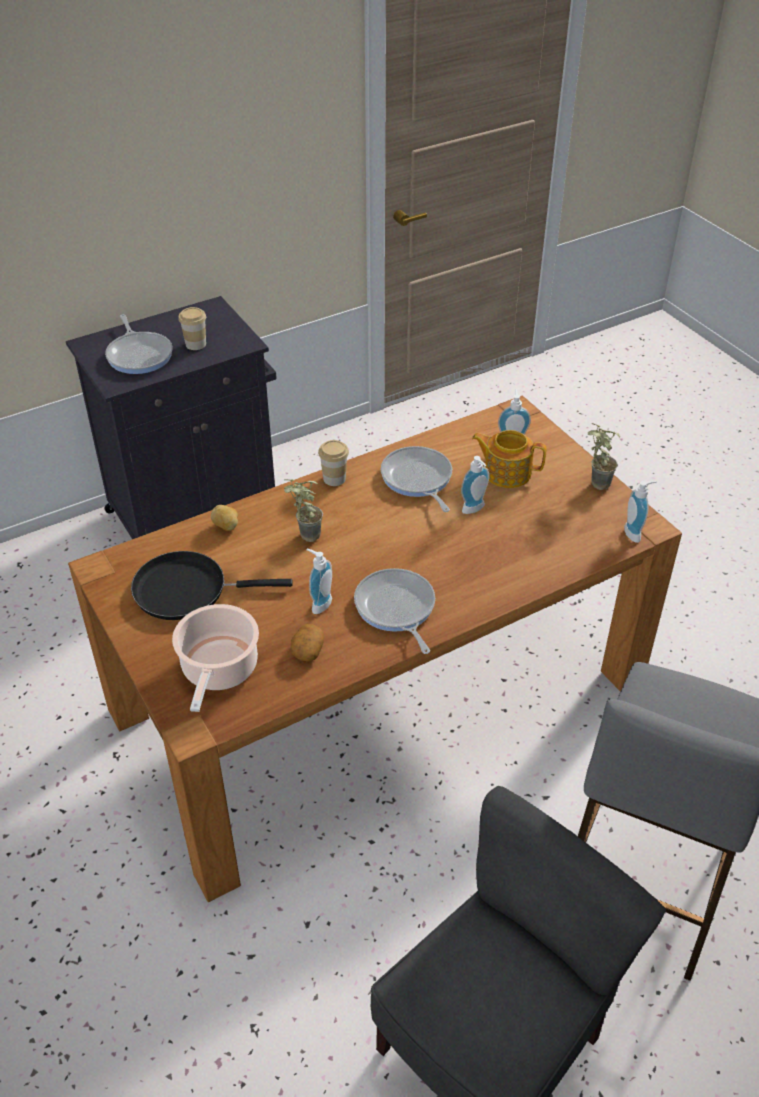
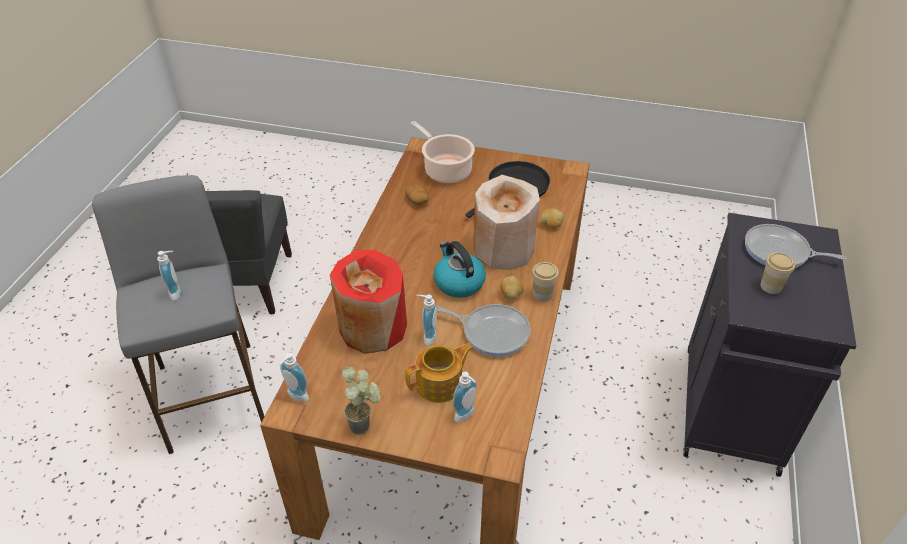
camera: 135 degrees right, 0 degrees up
potted plant [284,479,323,542] -> beige vase [473,175,540,270]
soap dispenser [306,549,332,614] -> soap dispenser moved to [157,251,181,301]
frying pan [354,568,435,654] -> none
none -> red vase [330,250,407,354]
none -> kettle [434,241,486,298]
none -> potato [501,276,524,300]

